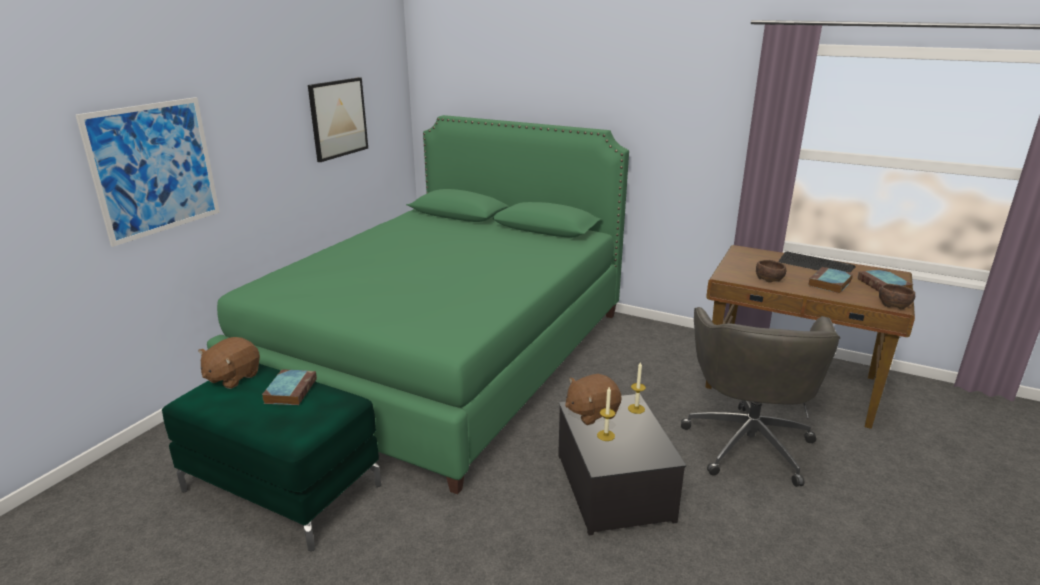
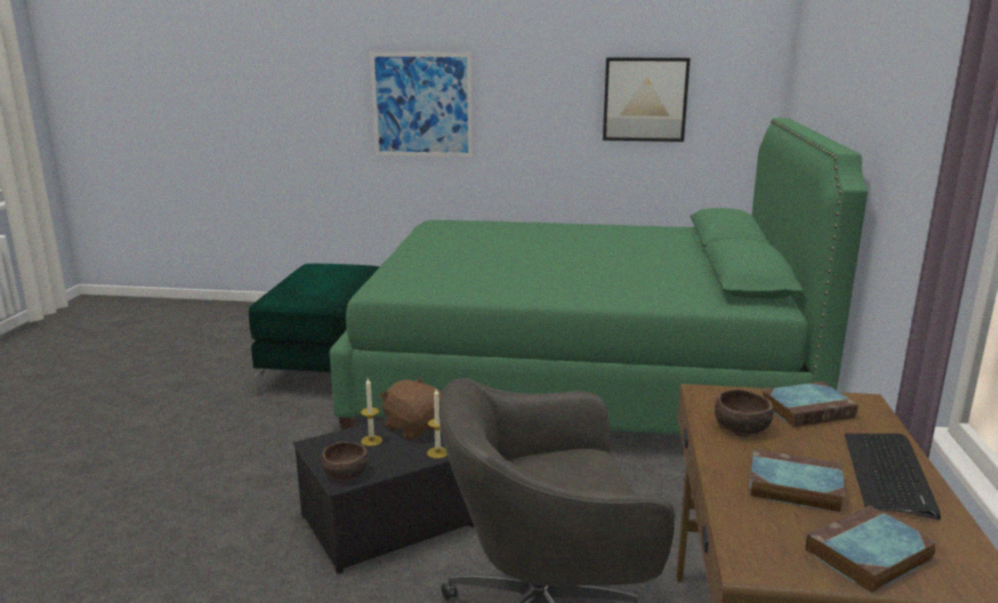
camera: 70 degrees right, 5 degrees down
brown plush toy [198,337,260,389] -> none
book [262,369,317,405] -> book moved to [763,382,858,427]
brown bowl [879,284,915,309] -> brown bowl moved to [321,442,368,482]

